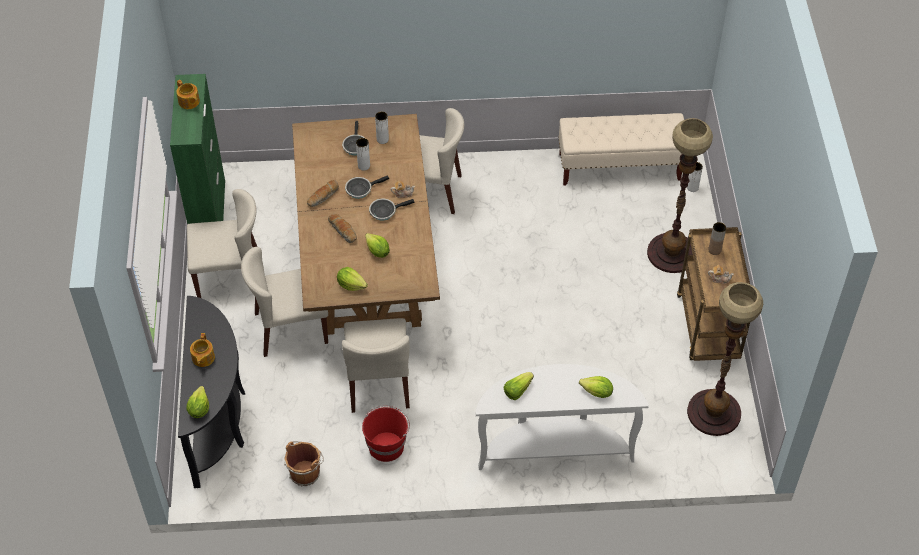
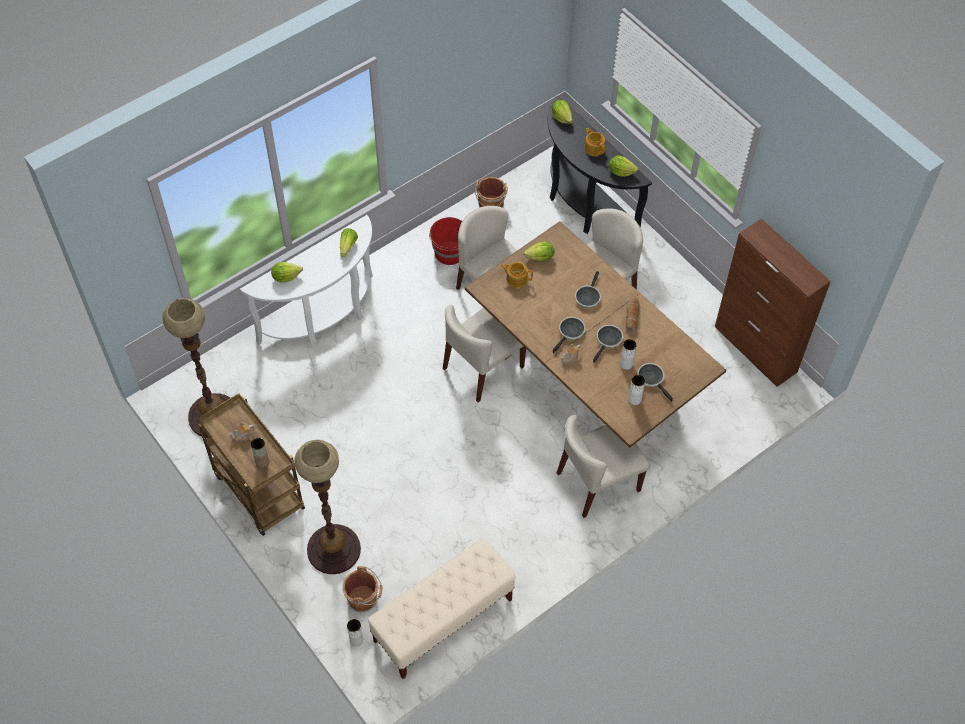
camera: 145 degrees right, 5 degrees up
green cabinet [170,74,225,224] -> brown cabinet [715,219,831,387]
teapot [176,80,200,109] -> teapot moved to [501,262,533,288]
beige chair [187,189,257,298] -> beige chair moved to [443,305,526,402]
bread [328,214,357,243] -> frying pan [575,271,601,308]
lettuce [365,233,390,258] -> lettuce moved to [609,155,639,176]
none -> brown bucket [342,566,382,612]

